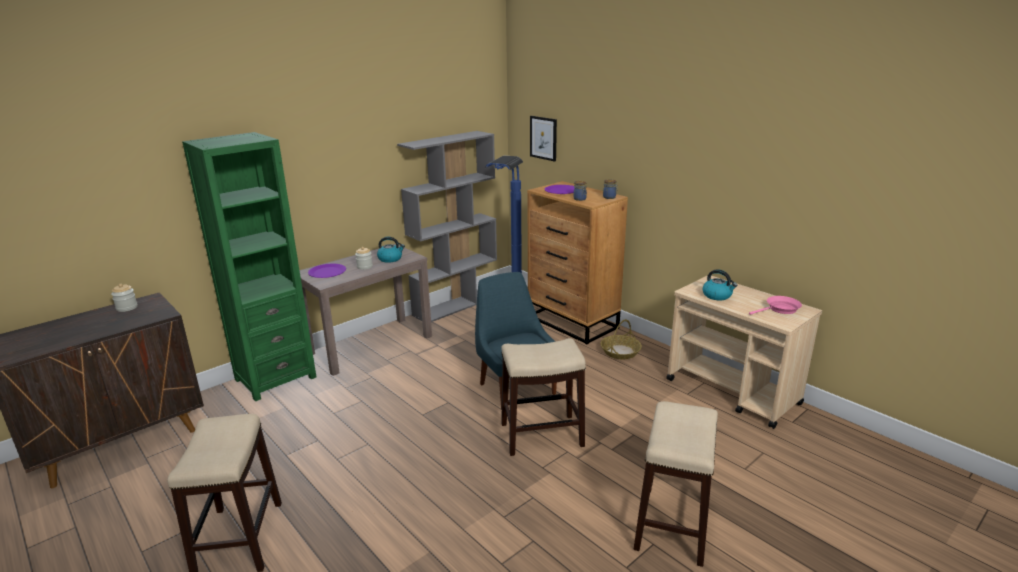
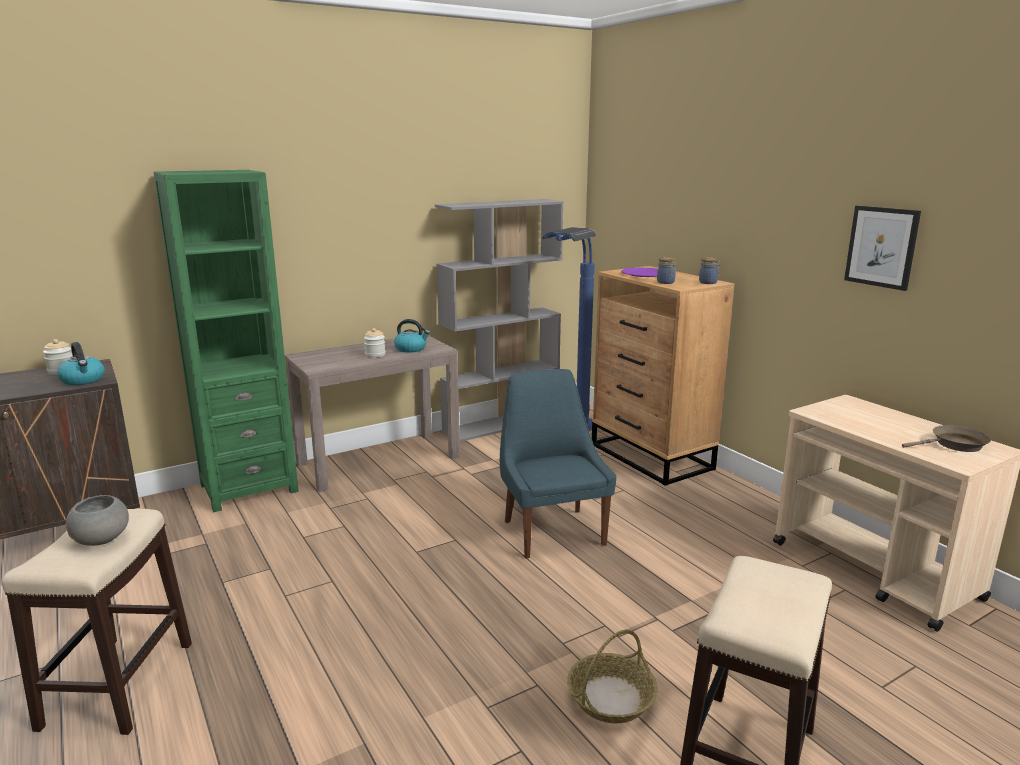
camera: 10 degrees right, 5 degrees down
purple plate [308,263,346,278] -> none
stool [501,338,586,456] -> none
picture [530,116,557,162] -> picture moved to [844,206,921,291]
basket [600,319,642,359] -> basket moved to [567,629,658,723]
kettle [703,269,738,300] -> kettle moved to [57,342,105,385]
pink frying pan [749,296,802,315] -> brown frying pan [902,425,991,452]
none -> grey bowl [66,495,129,546]

